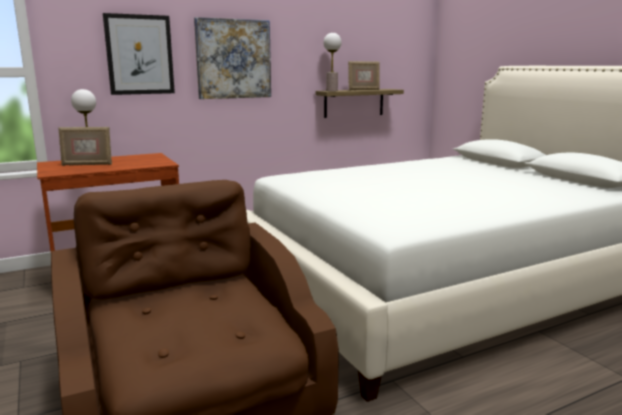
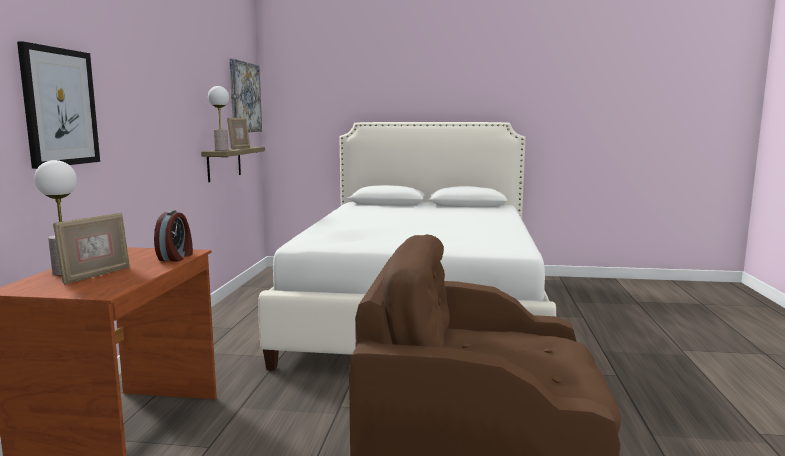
camera: 55 degrees left, 5 degrees down
picture [194,17,271,99] -> picture moved to [229,59,262,132]
none -> alarm clock [154,210,193,261]

